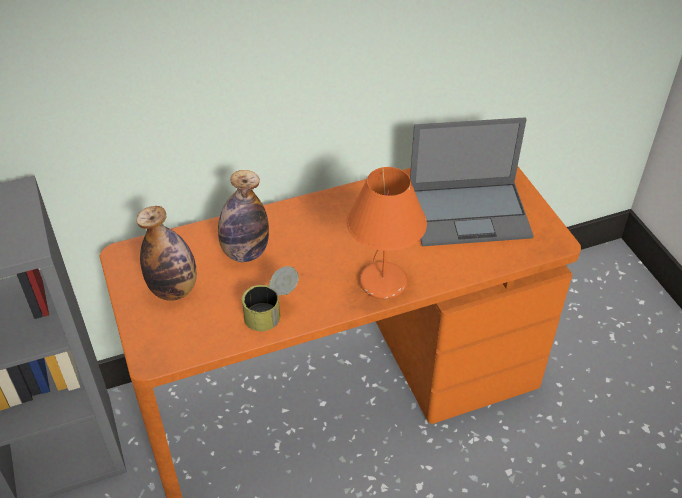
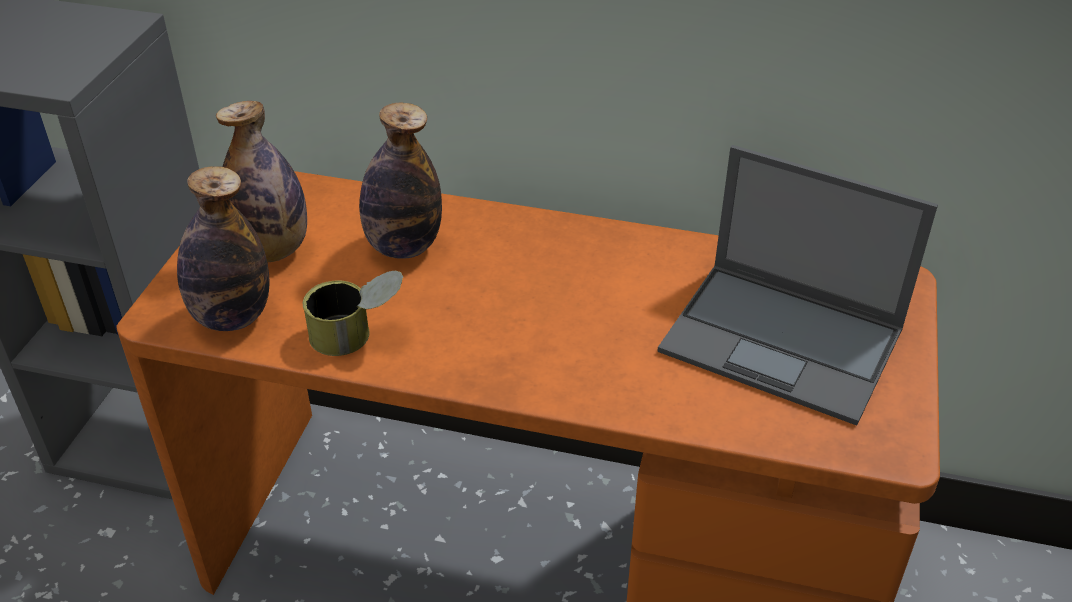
camera: 35 degrees right, 5 degrees down
orange table lamp [346,167,427,299] -> none
none -> bottle [177,166,270,331]

